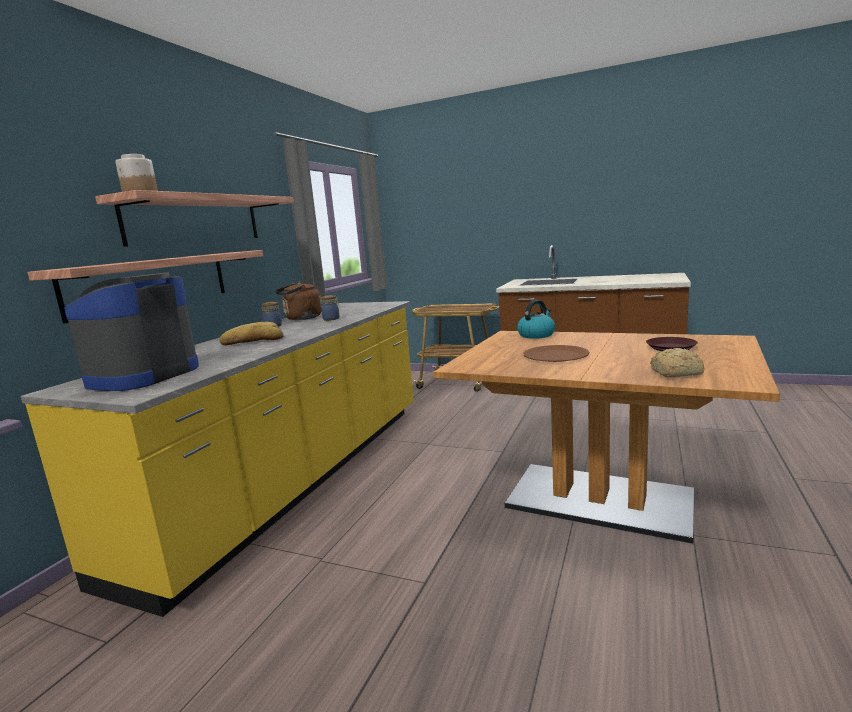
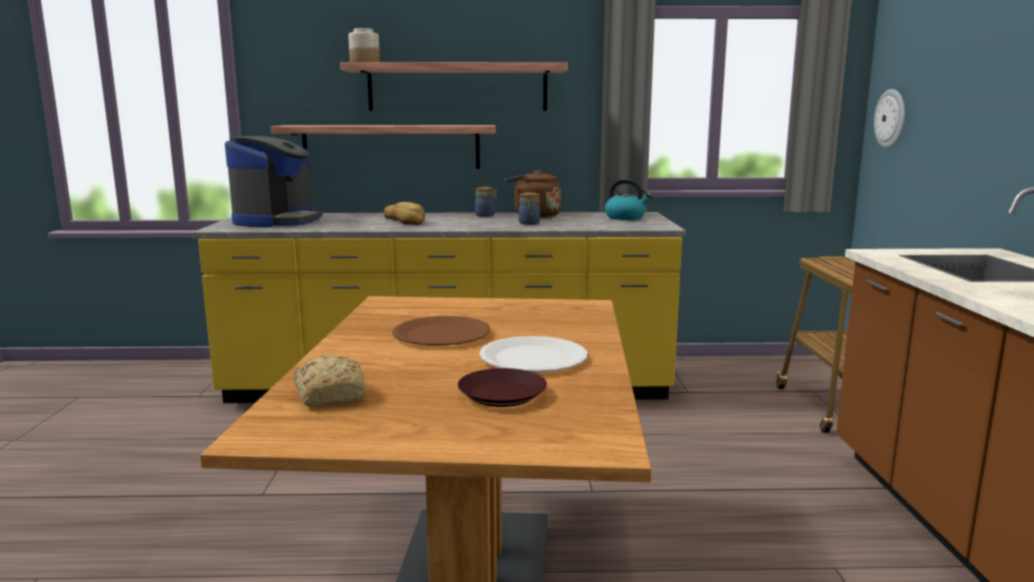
camera: 65 degrees right, 0 degrees up
coffee machine [64,272,199,391] -> coffee machine turned 105 degrees clockwise [225,136,322,227]
kettle [517,300,555,339] -> kettle moved to [605,179,652,220]
none -> white plate [479,336,587,372]
none -> wall clock [874,89,905,148]

